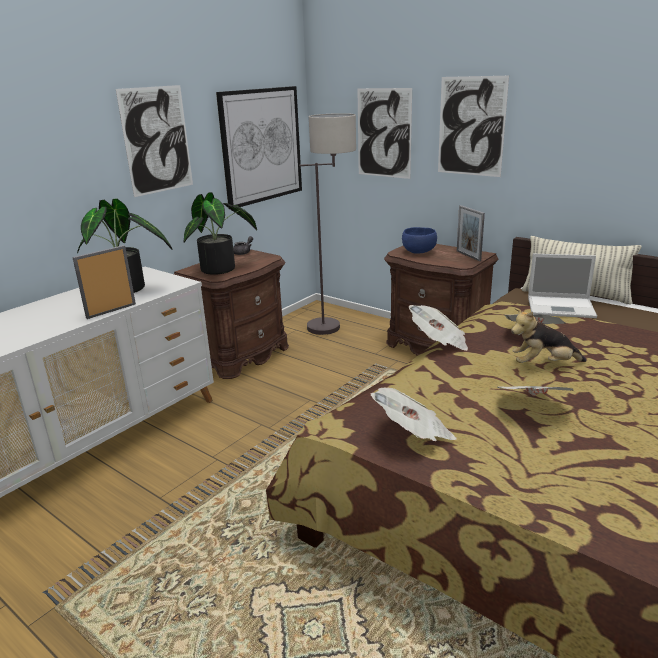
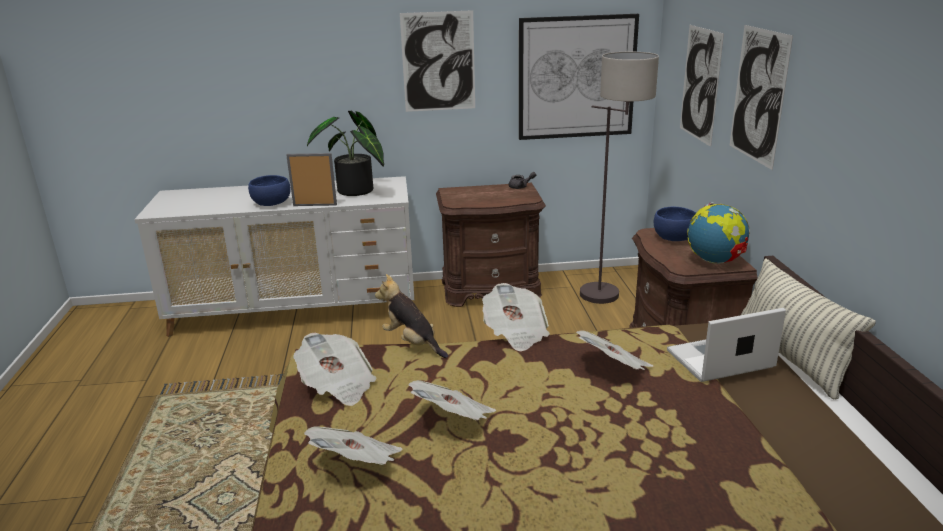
camera: 45 degrees right, 0 degrees up
potted plant [184,192,257,275] -> none
picture frame [457,205,485,261] -> globe [687,202,750,264]
plush toy [511,308,587,363] -> plush toy moved to [375,274,448,358]
laptop [528,254,597,318] -> laptop turned 105 degrees clockwise [667,308,786,382]
none -> blue bowl [248,175,291,206]
none -> newspaper [304,426,403,465]

